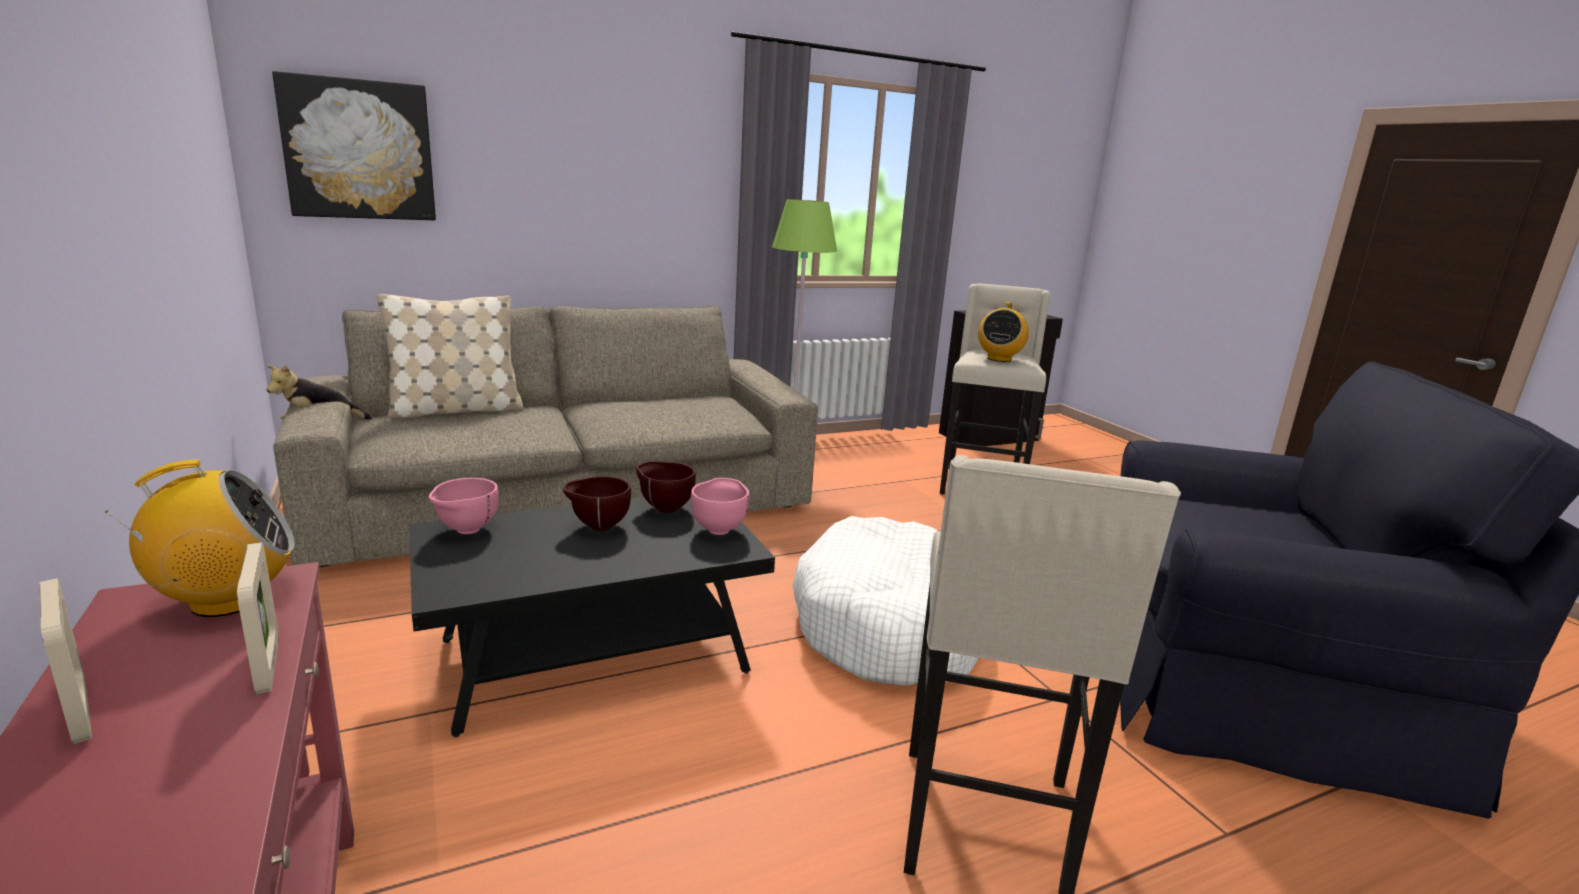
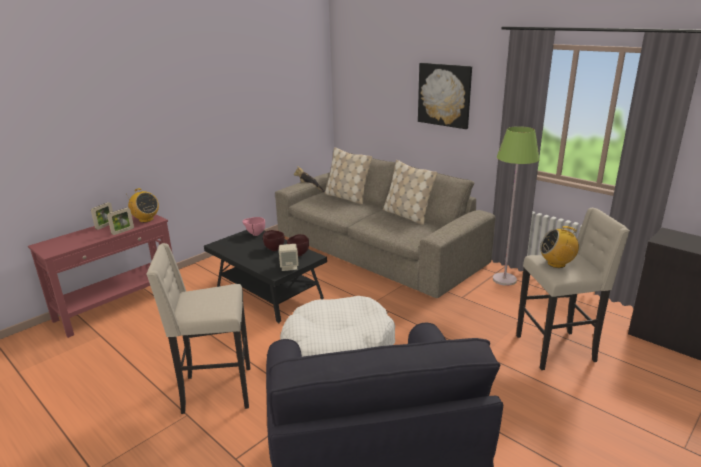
camera: 70 degrees right, 5 degrees up
picture [272,71,436,220] -> picture moved to [418,63,472,129]
pink bowl [691,478,749,535] -> beige speaker [279,244,299,271]
none -> beige pillow [383,160,438,225]

